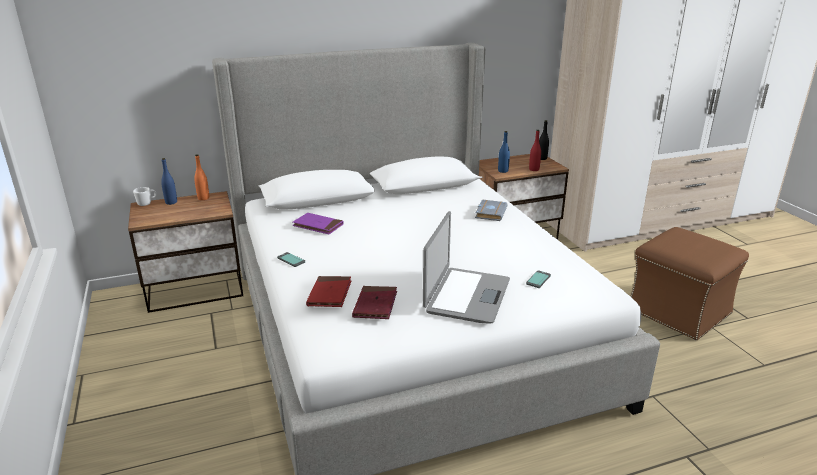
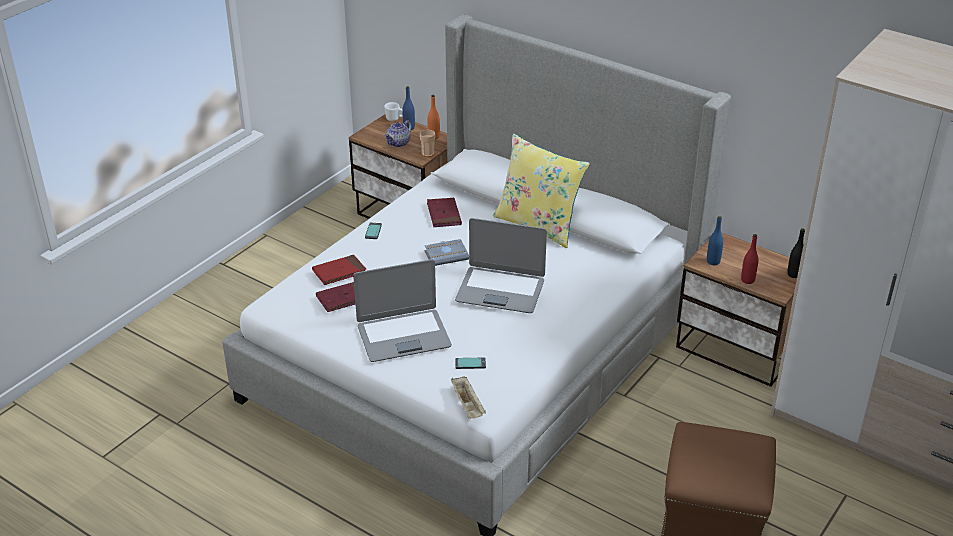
camera: 55 degrees right, 10 degrees up
purple book [292,213,344,235] -> red book [427,198,462,227]
grey book [475,199,508,221] -> grey book moved to [425,239,469,266]
none -> teapot [385,120,411,147]
none -> cup [420,130,435,157]
none -> beige tray [451,376,486,419]
none -> laptop [455,218,547,313]
none -> yellow pillow [493,134,590,248]

